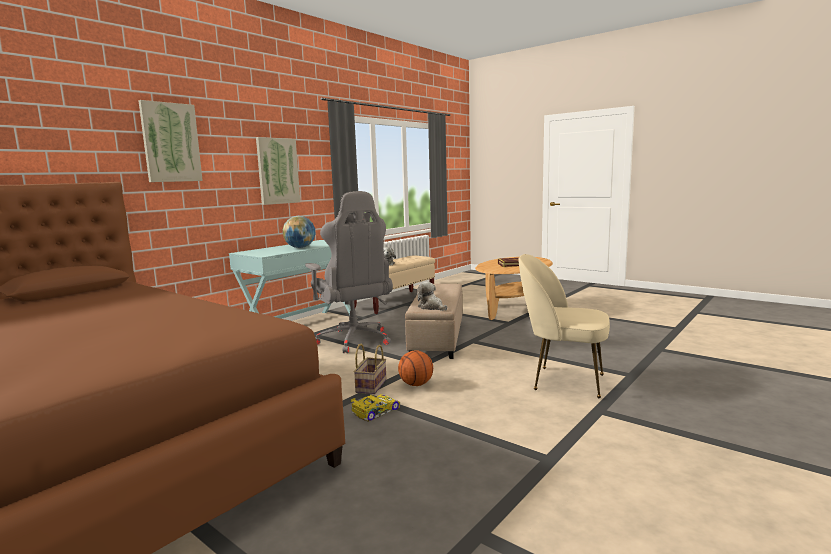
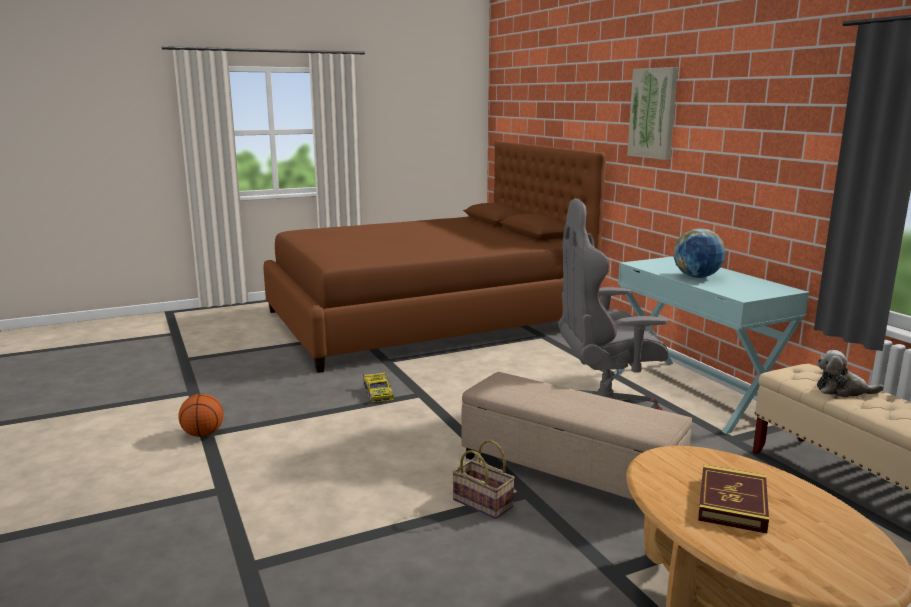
camera: 115 degrees right, 5 degrees up
picture [256,137,300,205] -> none
basket [354,344,386,394] -> basket moved to [452,440,515,519]
basketball [398,350,433,386] -> basketball moved to [178,394,224,437]
plush toy [417,282,448,311] -> none
beige chair [518,254,610,398] -> none

